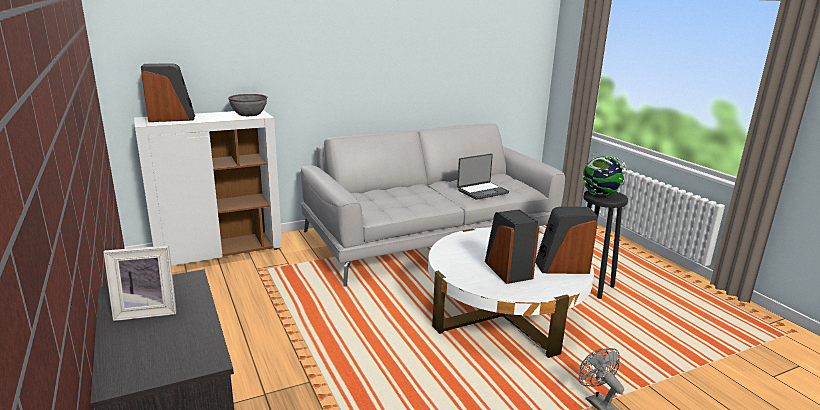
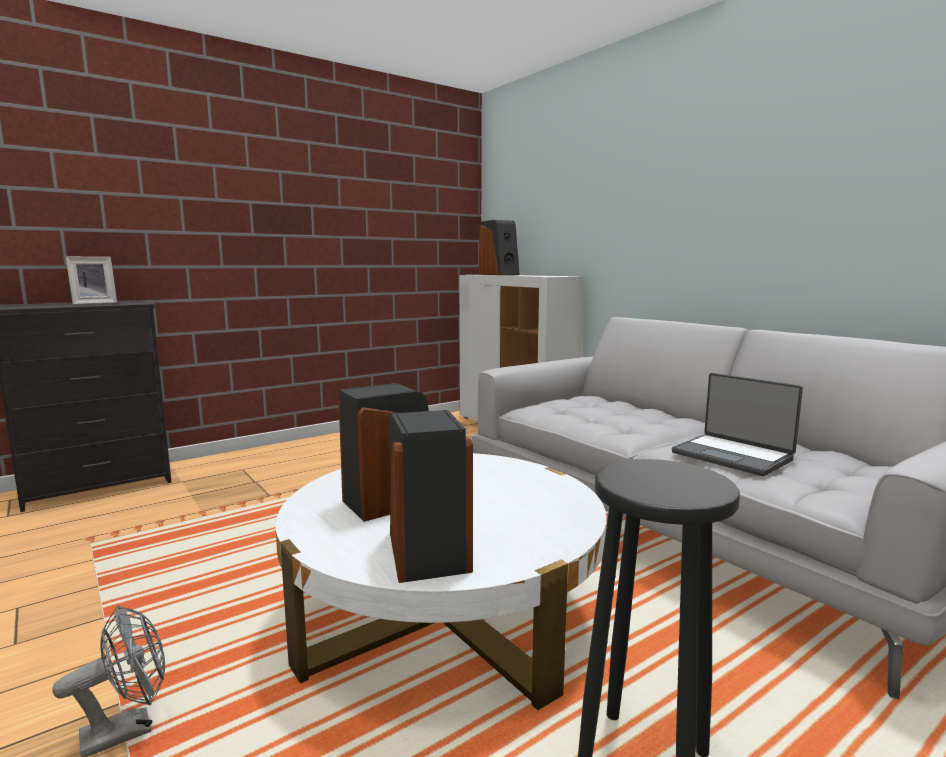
camera: 80 degrees right, 10 degrees down
picture frame [103,245,177,321] -> picture frame turned 105 degrees counterclockwise [66,257,117,305]
grey bowl [228,94,268,116] -> none
globe [582,152,627,196] -> none

